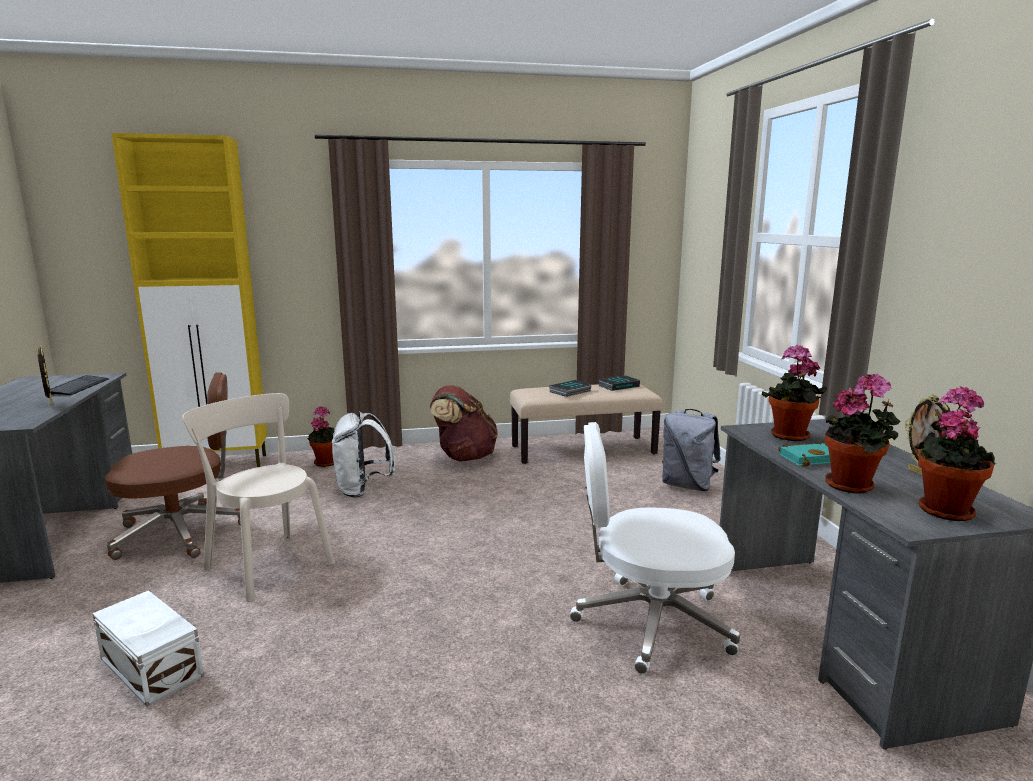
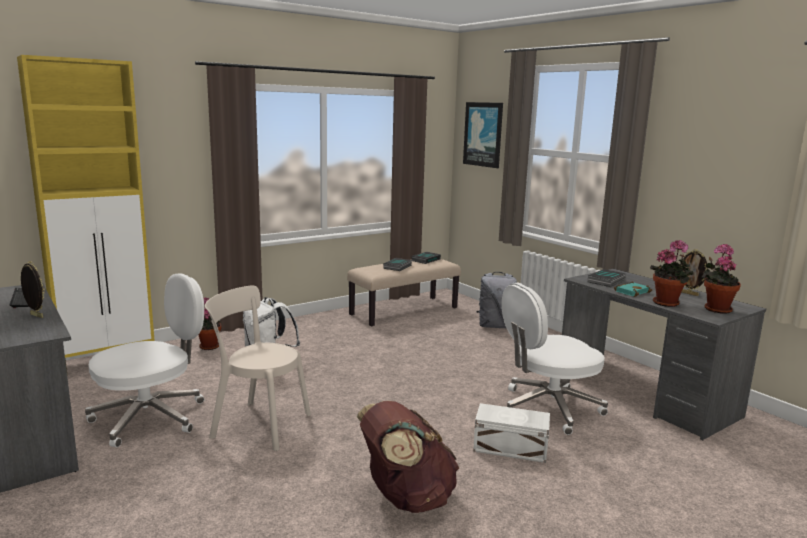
camera: 25 degrees left, 0 degrees up
white storage box [92,590,204,707] -> white storage box moved to [473,403,550,463]
brown office chair [105,373,241,560] -> white office chair [85,273,204,447]
brown backpack [430,385,498,461] -> brown backpack moved to [357,401,459,513]
potted plant [762,344,827,441] -> book [588,269,626,287]
none -> picture [463,102,503,168]

